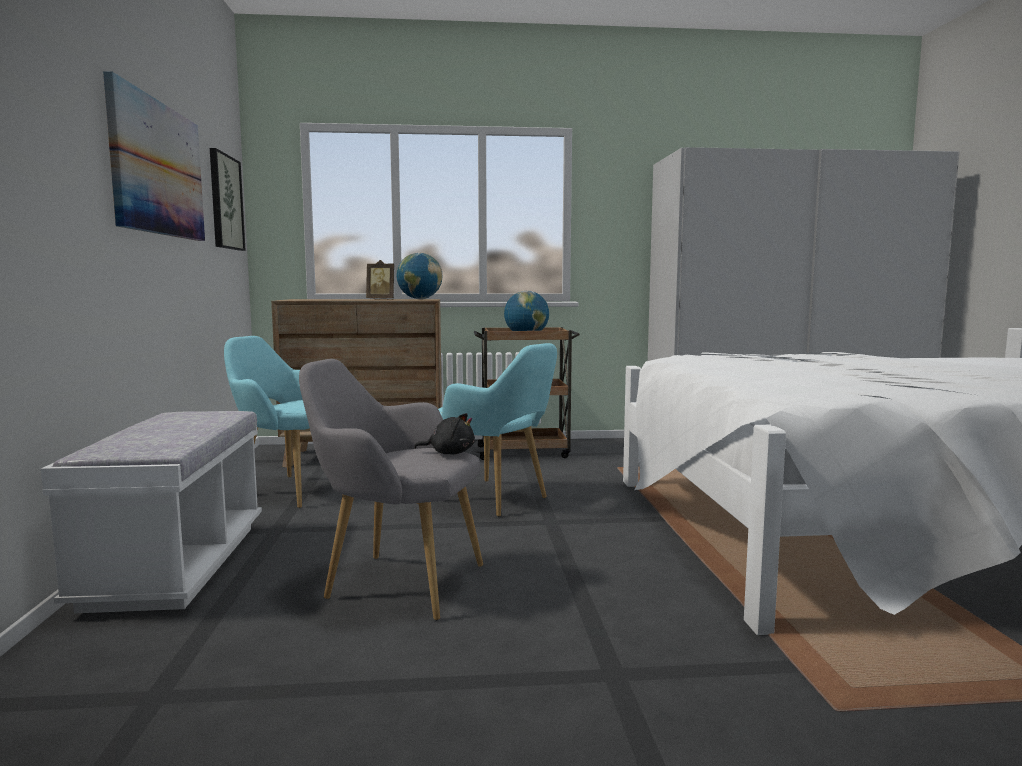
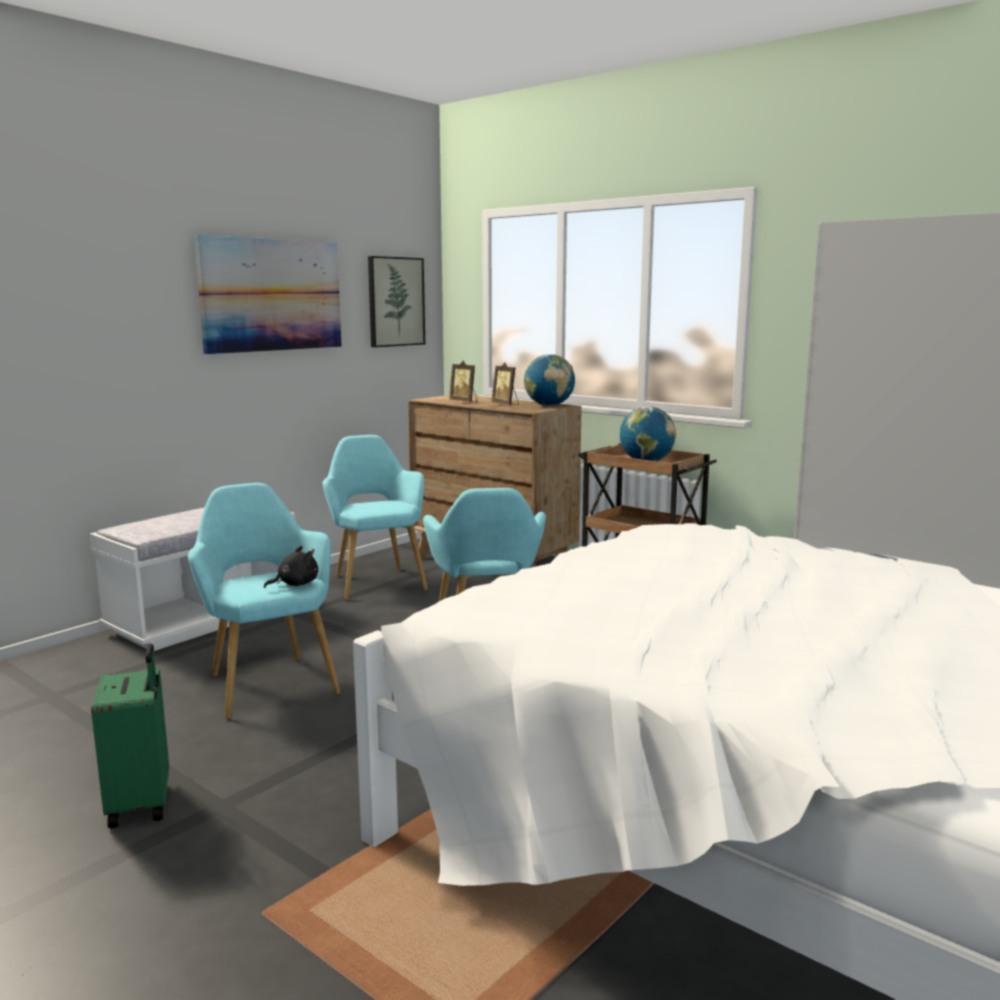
camera: 45 degrees right, 5 degrees up
grey armchair [299,359,483,620] -> turquoise armchair [188,483,340,719]
black plush toy [414,413,475,455] -> black plush toy turned 90 degrees counterclockwise [264,546,318,588]
none -> green suitcase [91,644,169,828]
none -> picture frame [449,361,477,402]

